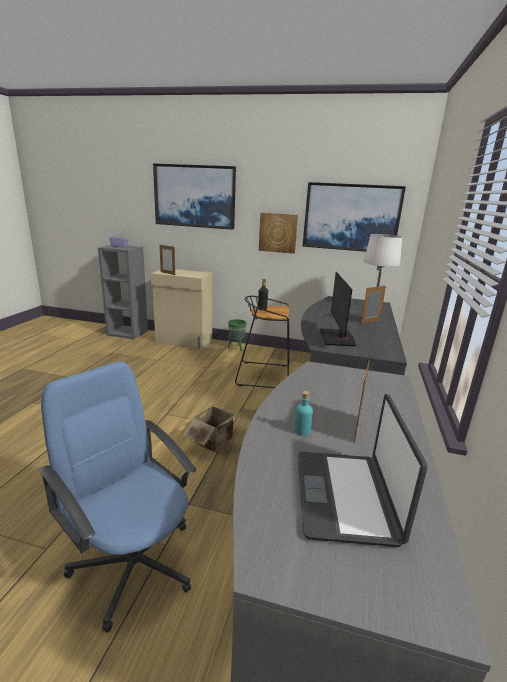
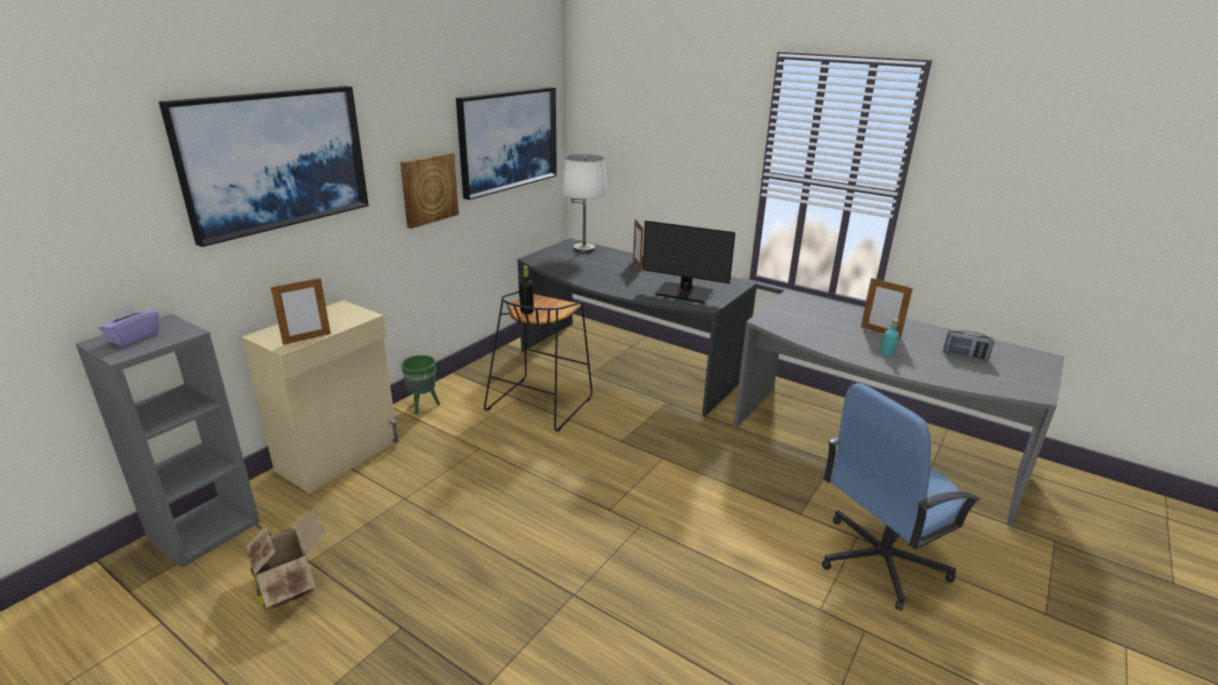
camera: 70 degrees left, 5 degrees up
cardboard box [183,401,242,452] -> cardboard box moved to [246,509,326,611]
laptop [298,394,427,547] -> radio [943,330,994,362]

